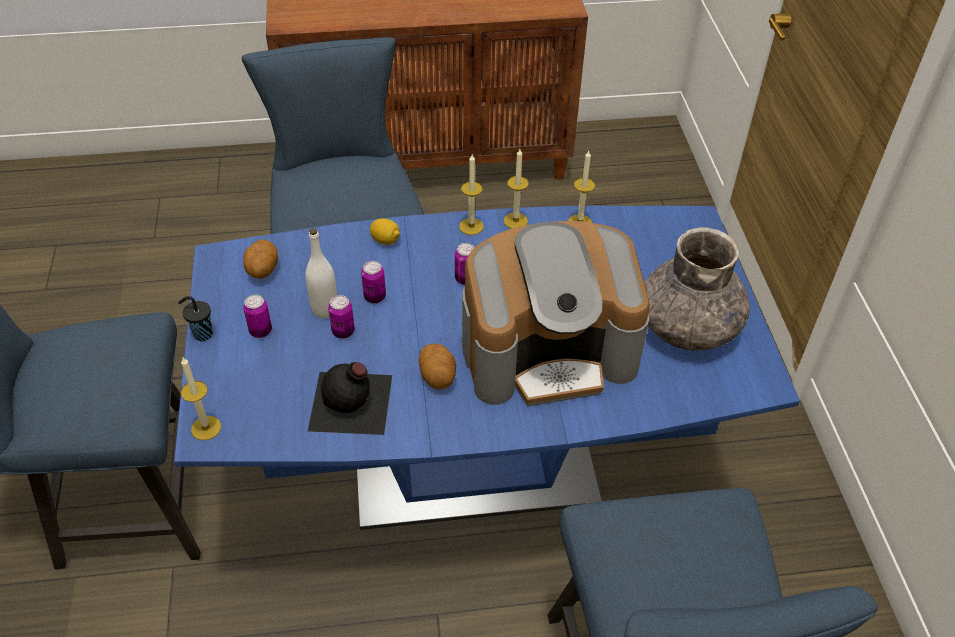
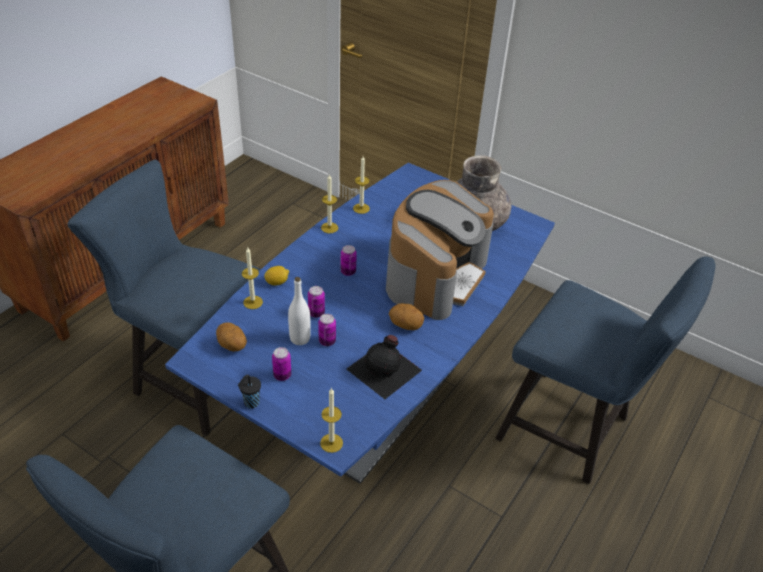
camera: 50 degrees left, 5 degrees down
candle [459,154,484,235] -> candle moved to [242,248,263,309]

